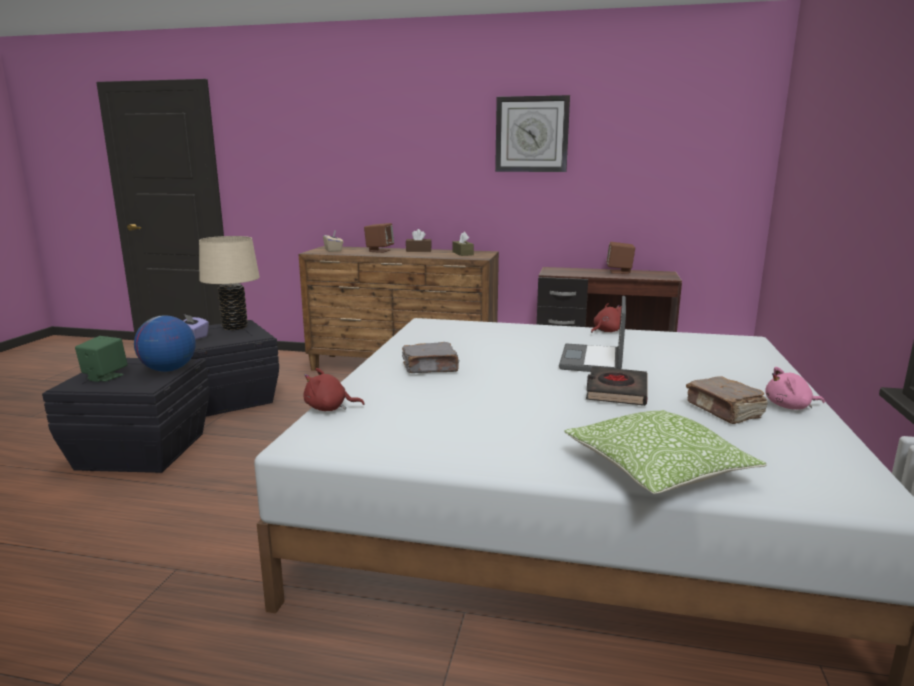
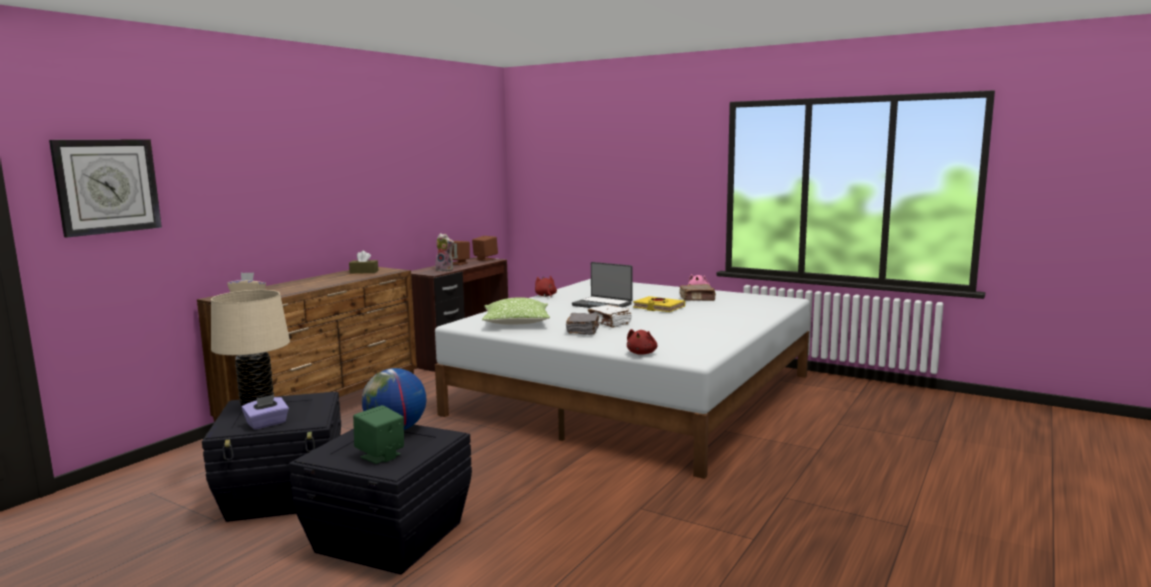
camera: 70 degrees left, 5 degrees down
brown speaker [364,223,394,253] -> brown speaker moved to [472,236,498,261]
brown tissue box [406,229,432,252] -> none
wall clock [495,95,570,172] -> wall clock moved to [49,139,162,237]
pillow [564,410,767,494] -> pillow moved to [482,297,550,324]
black book [586,366,648,406] -> yellow book [633,296,685,312]
none -> plush toy [436,233,454,272]
none -> white book [588,305,632,328]

